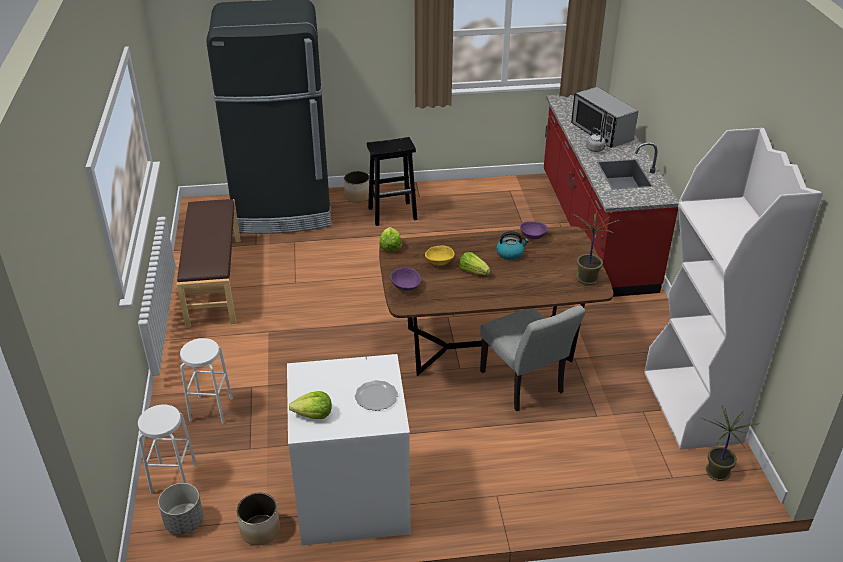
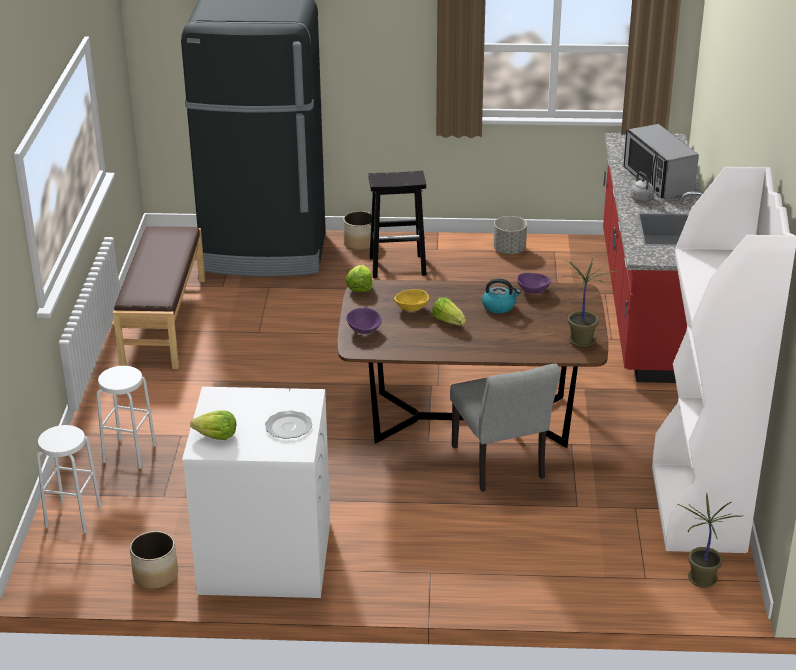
camera: 10 degrees right, 5 degrees down
grey planter [158,483,204,535] -> grey planter moved to [494,216,527,254]

